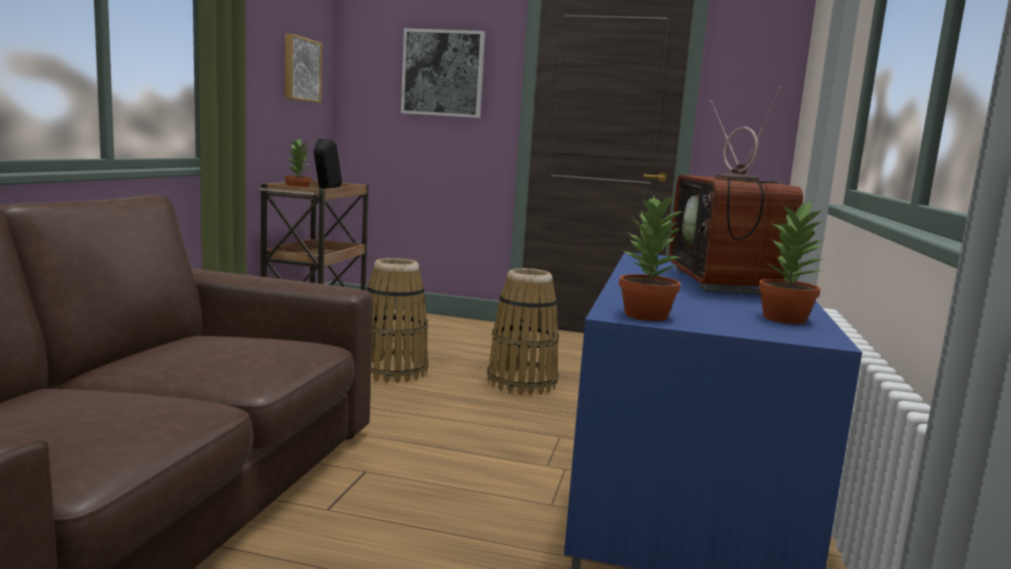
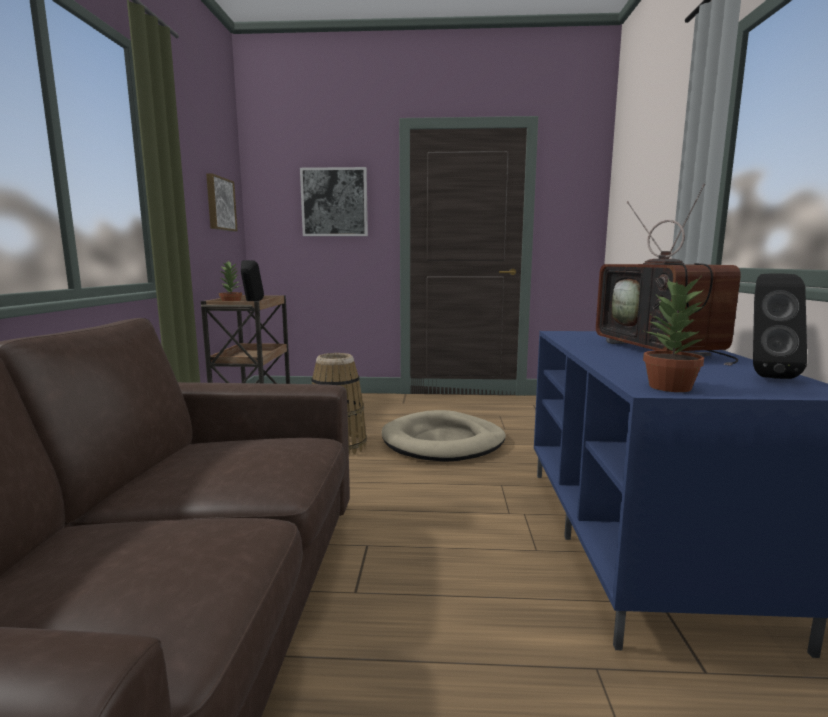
camera: 10 degrees left, 0 degrees up
basket [487,268,559,395] -> beige dog bed [382,410,506,462]
potted plant [758,200,826,324] -> black speaker [753,273,807,379]

